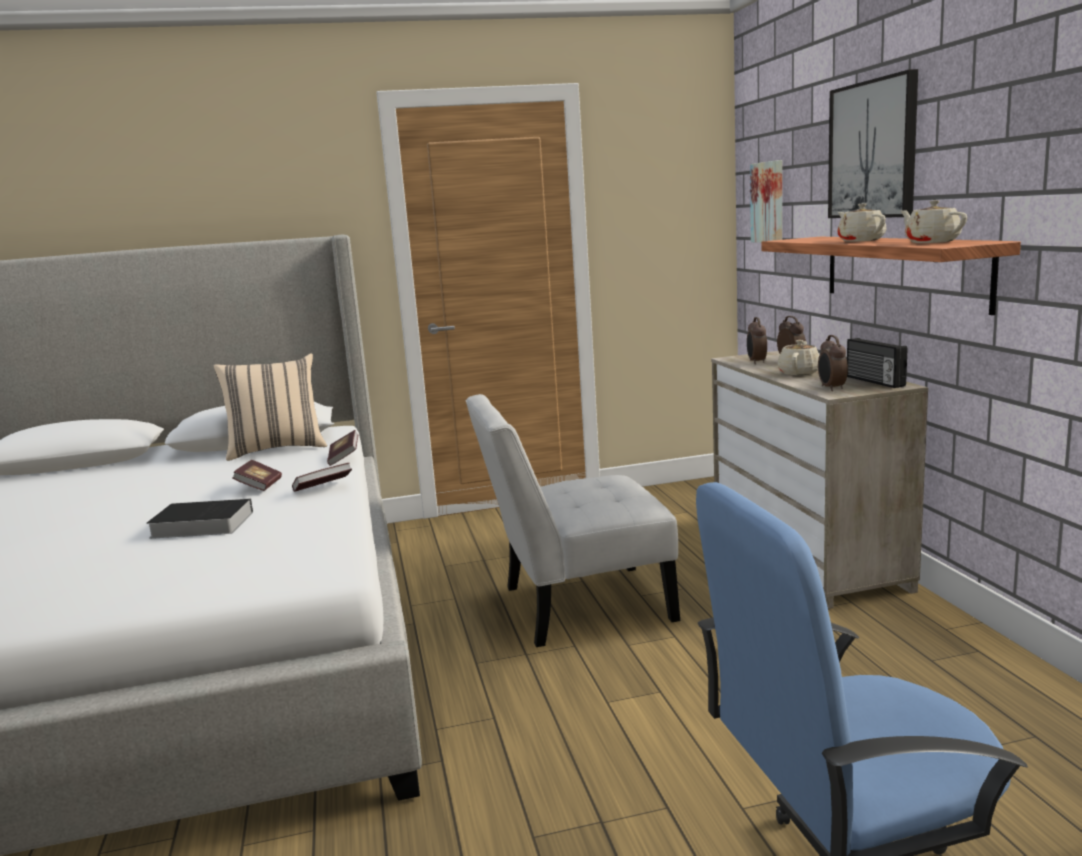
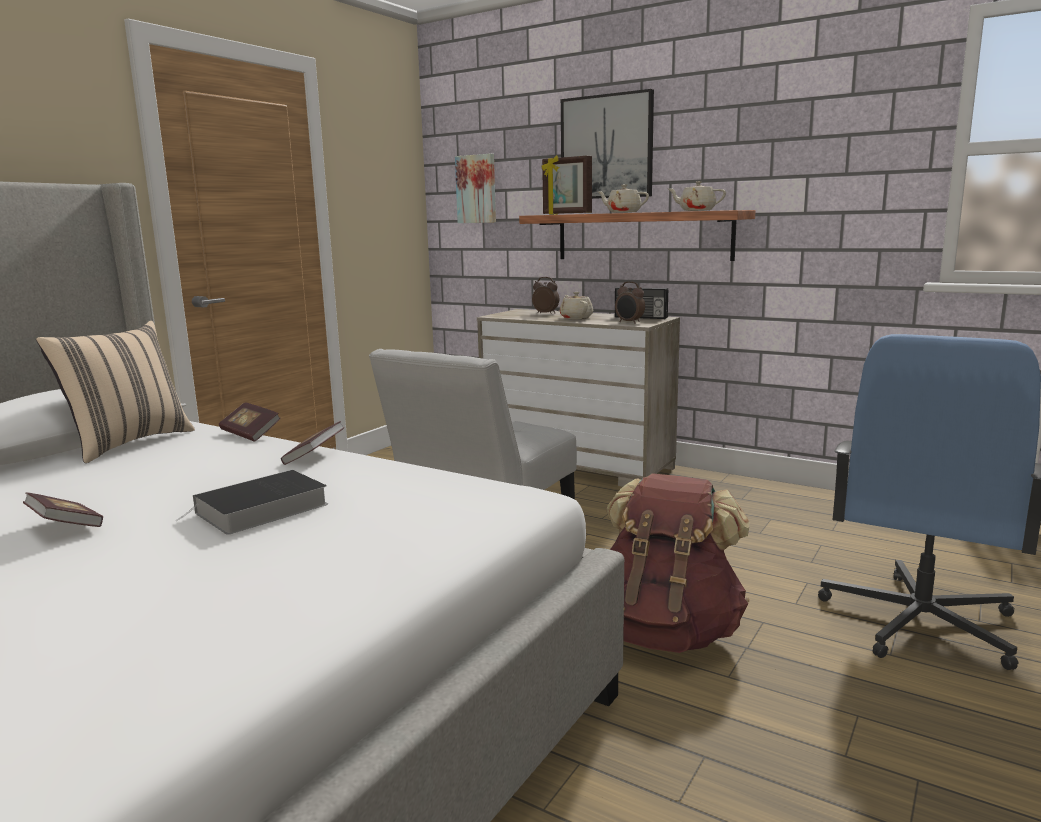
camera: 45 degrees left, 0 degrees up
book [232,460,282,491] -> book moved to [23,492,103,527]
alarm clock [747,317,767,364] -> none
none -> picture frame [542,155,592,215]
none -> brown backpack [606,473,749,653]

